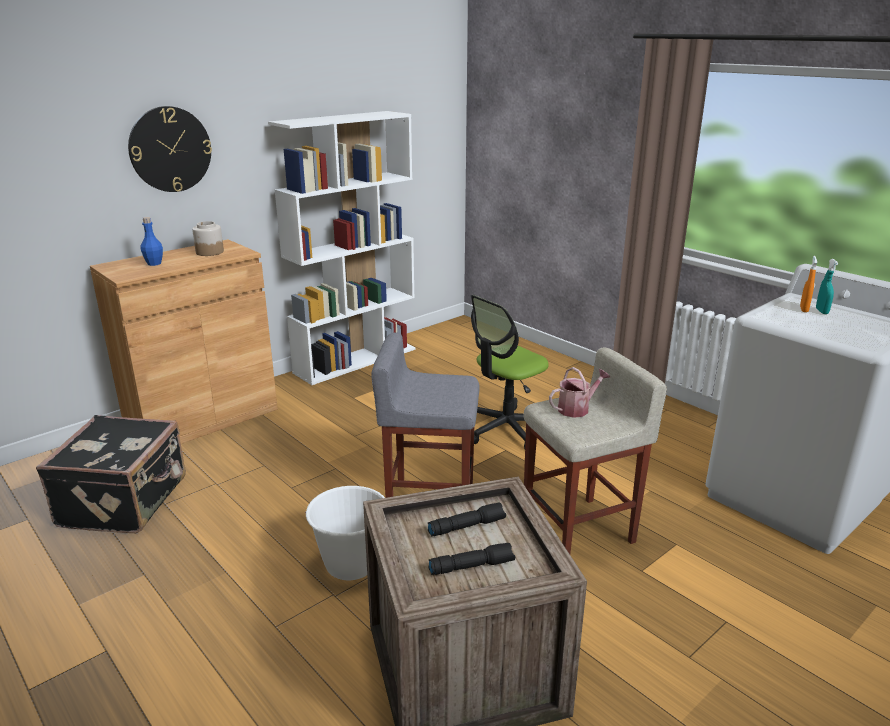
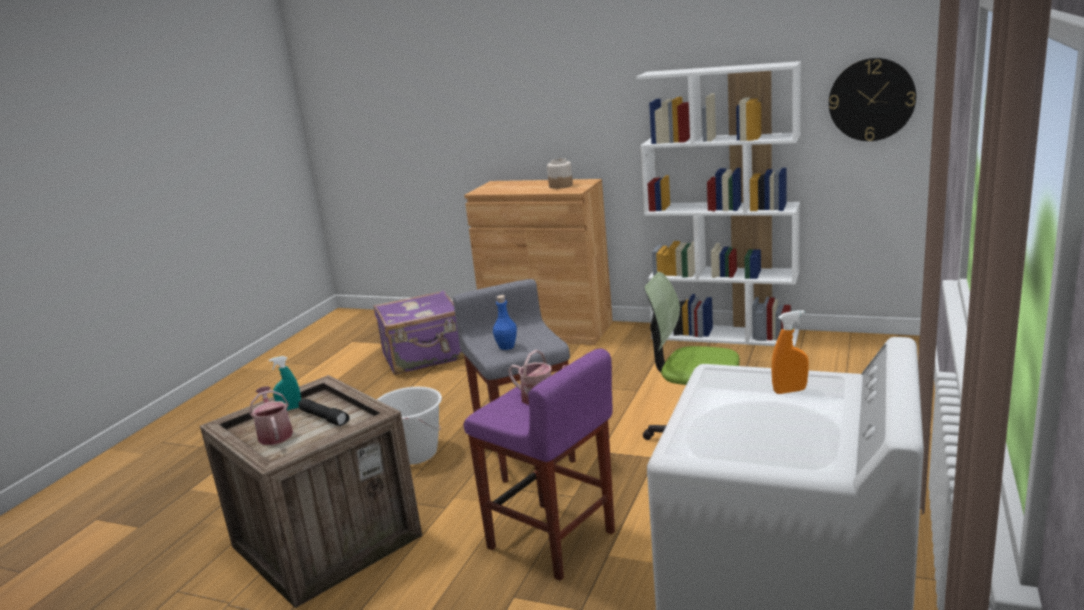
camera: 65 degrees right, 5 degrees down
black suitcase [36,415,186,533] -> purple suitcase [373,290,465,375]
wall clock [128,106,212,192] -> wall clock moved to [829,58,916,141]
blue bottle [141,217,163,266] -> blue bottle moved to [493,295,517,350]
black flashlight [428,543,515,575] -> watering can [250,386,293,445]
beige stool [524,347,667,554] -> purple stool [464,348,615,581]
turquoise spray bottle [816,259,838,314] -> turquoise spray bottle moved to [269,356,301,411]

